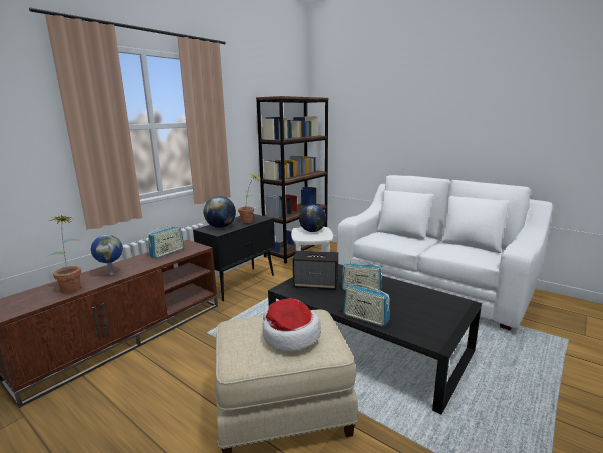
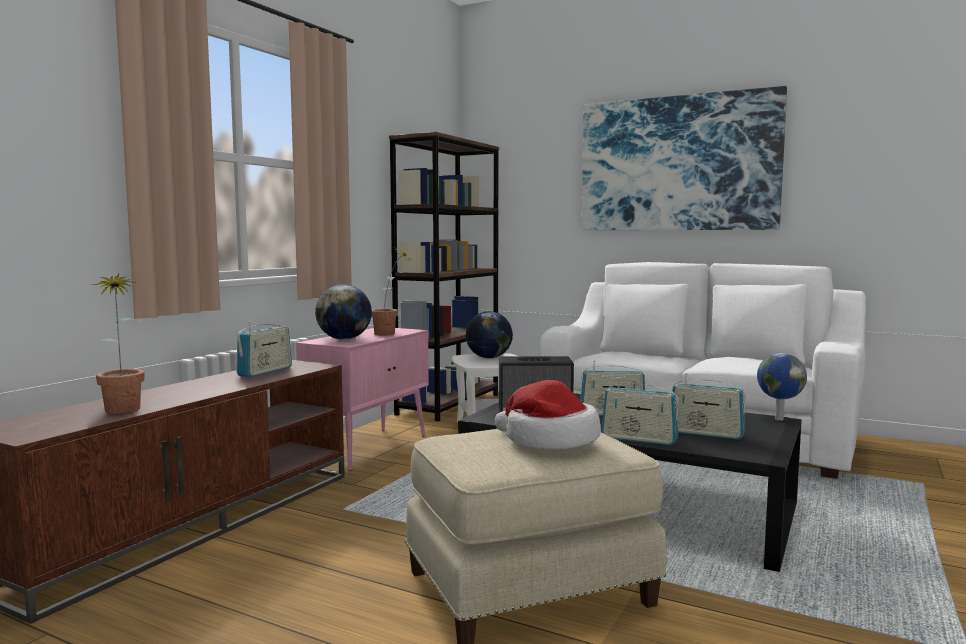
camera: 10 degrees left, 10 degrees down
globe [91,235,123,275] -> globe moved to [757,353,807,421]
black cabinet [193,214,275,301] -> pink cabinet [296,328,429,471]
none -> picture [582,86,787,230]
none -> radio [672,373,746,440]

